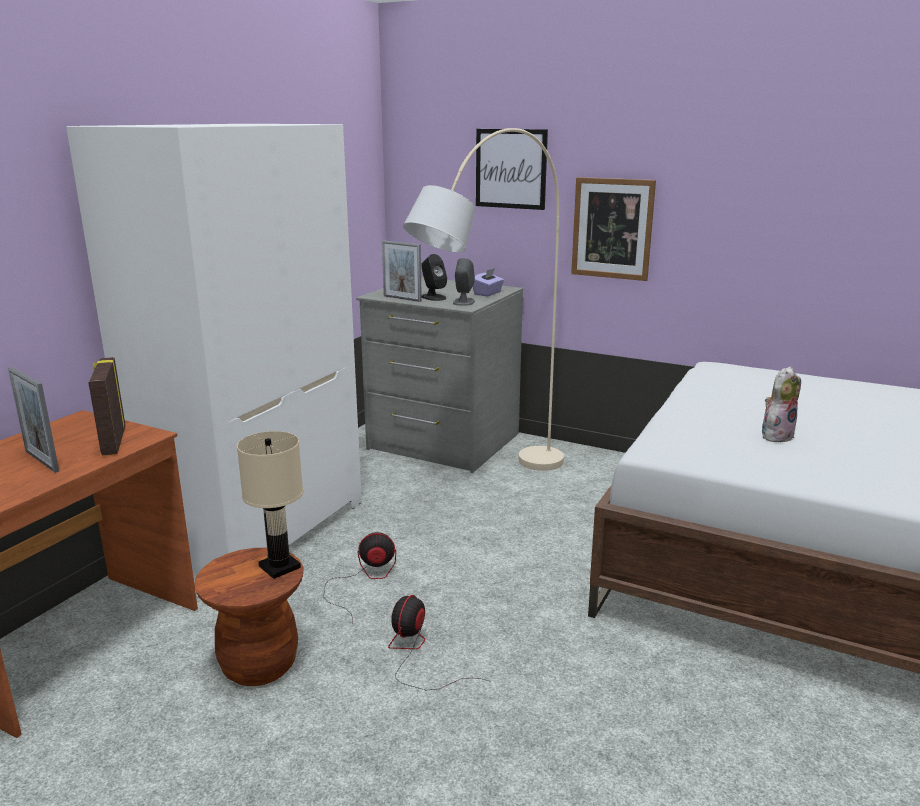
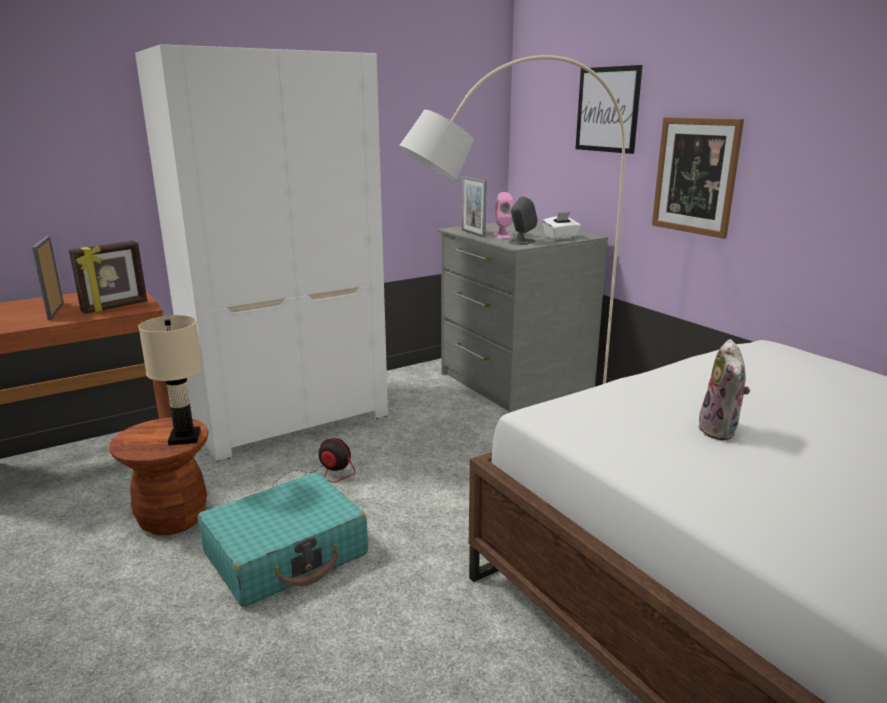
camera: 30 degrees right, 0 degrees up
picture frame [89,357,126,456] -> picture frame turned 150 degrees counterclockwise [69,241,147,314]
fan [388,595,491,690] -> turquoise suitcase [198,473,368,607]
black speaker [421,254,447,301] -> pink speaker [492,192,514,239]
purple tissue box [473,268,504,297] -> white tissue box [542,212,581,240]
plush toy [762,366,801,444] -> plush toy turned 105 degrees clockwise [698,339,750,440]

